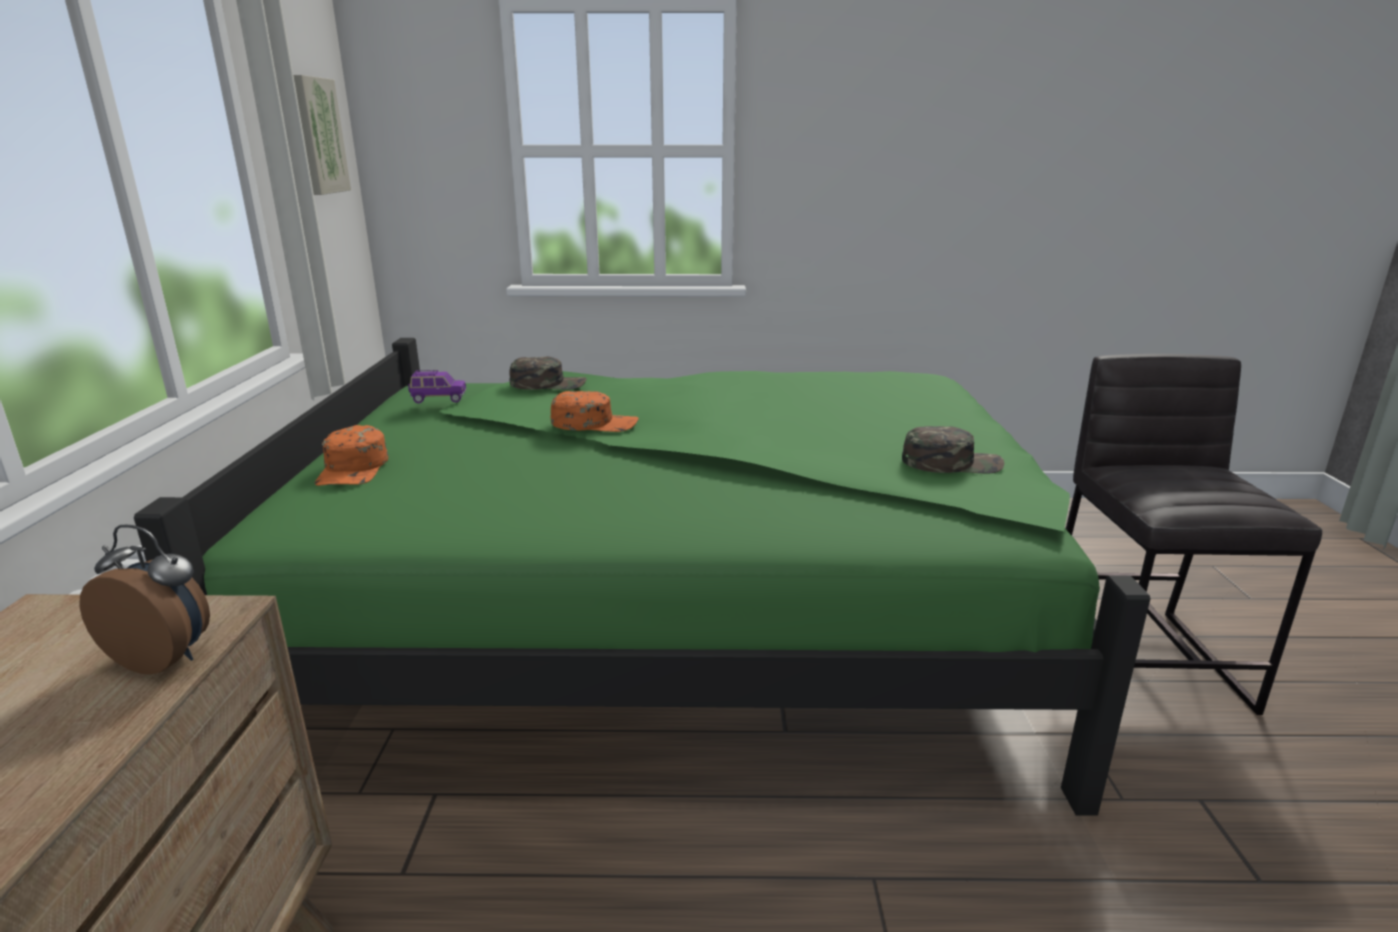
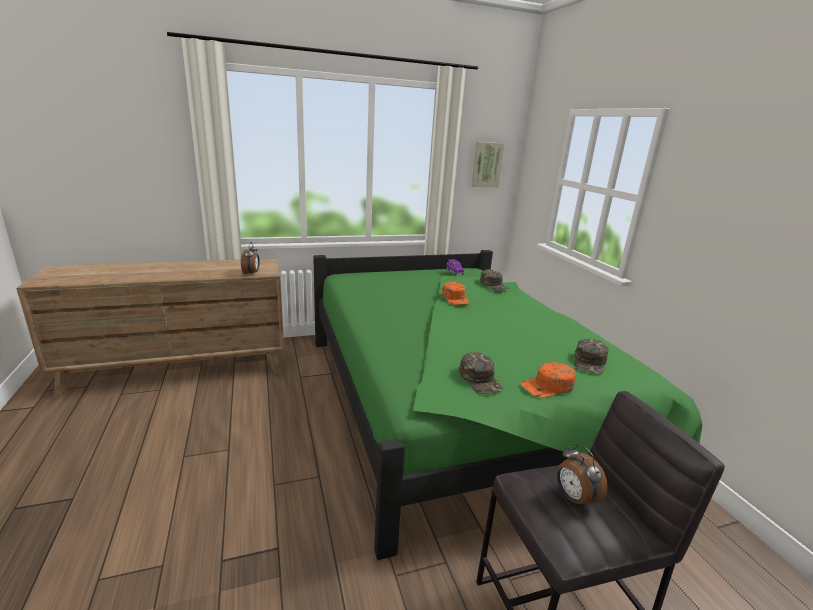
camera: 70 degrees right, 0 degrees up
orange cap [315,425,388,486] -> orange cap moved to [521,362,576,398]
none -> alarm clock [556,444,608,508]
none -> green cap [574,339,609,374]

